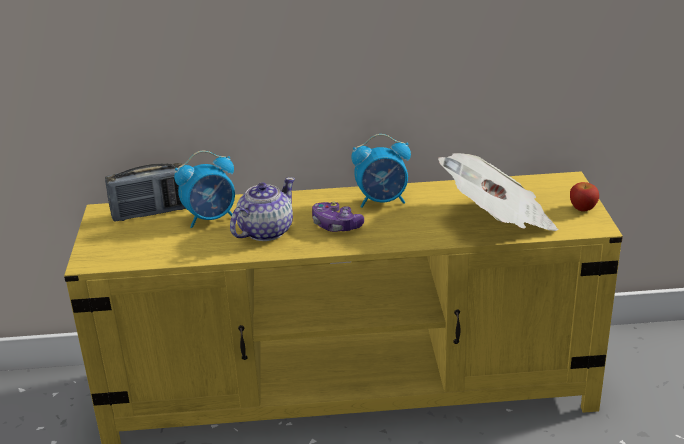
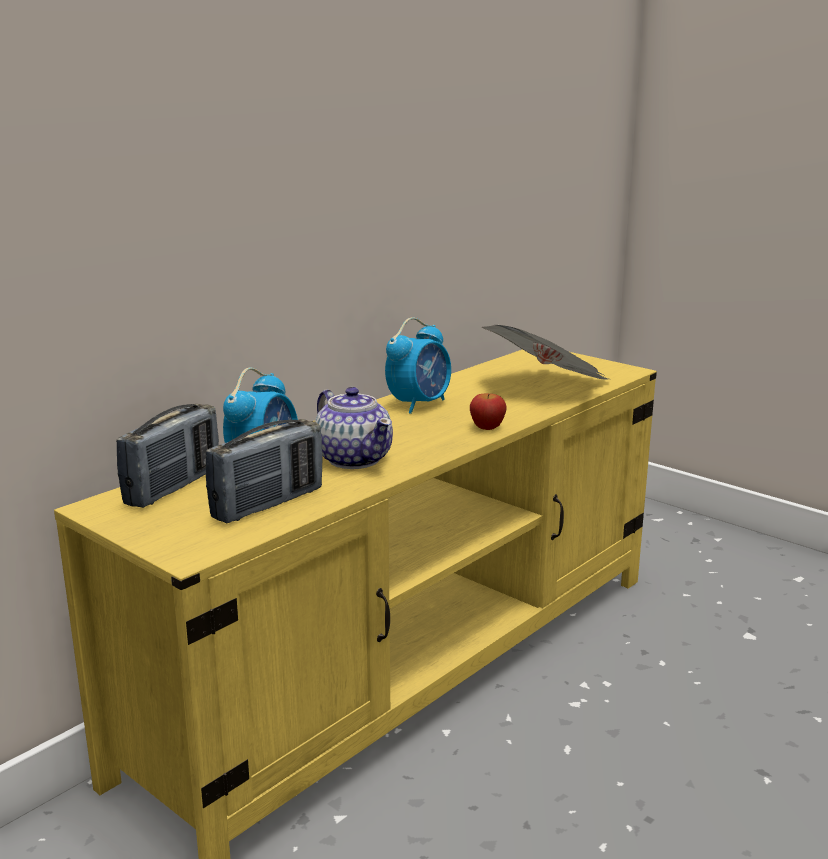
camera: 45 degrees left, 10 degrees down
teapot [230,177,295,241] -> teapot turned 150 degrees clockwise [315,387,393,469]
game controller [312,202,364,232] -> none
apple [570,182,599,211] -> apple moved to [470,394,507,430]
none -> radio [206,419,323,523]

